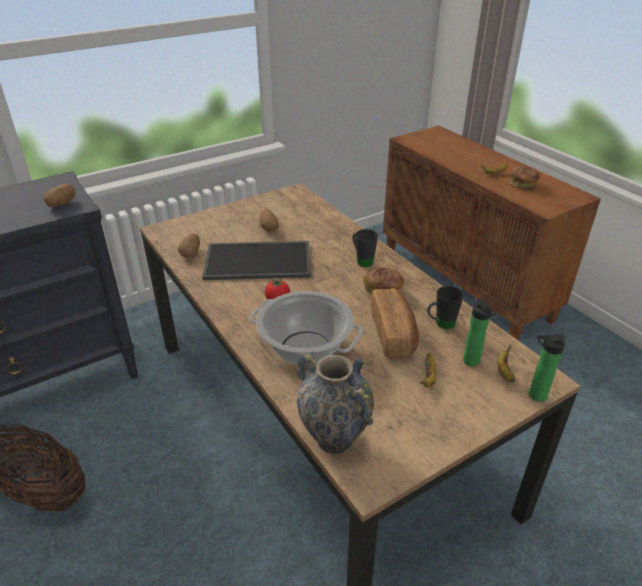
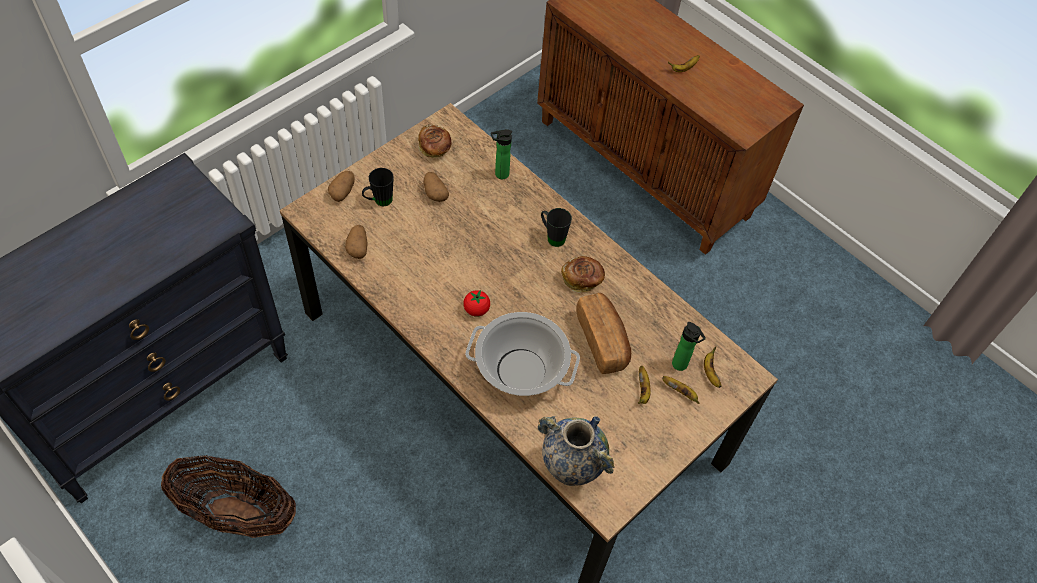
camera: 15 degrees left, 20 degrees up
potato [44,184,76,207] -> potato moved to [328,171,355,202]
tray [202,241,311,280] -> none
black mug [428,286,464,329] -> black mug moved to [362,168,394,206]
bread [510,166,539,188] -> bread moved to [418,125,452,158]
bottle [529,334,566,402] -> bottle moved to [491,129,512,179]
none -> banana [662,376,699,404]

